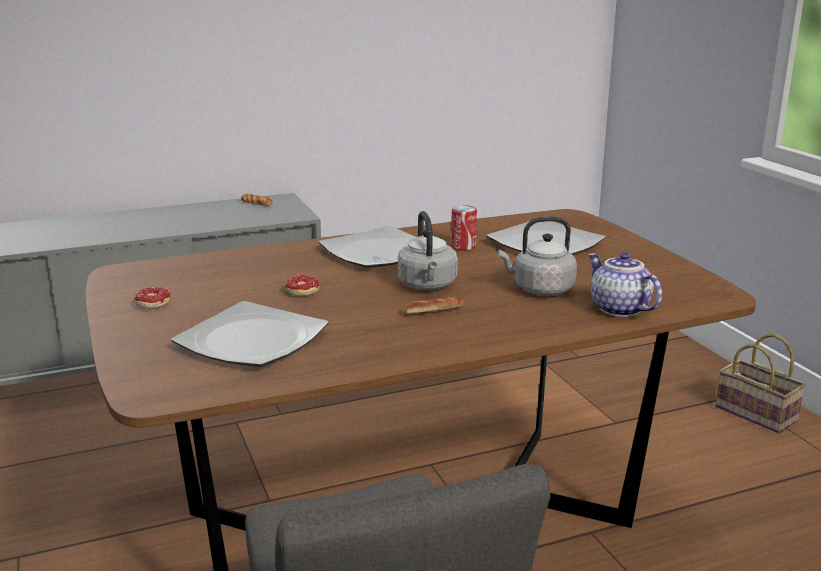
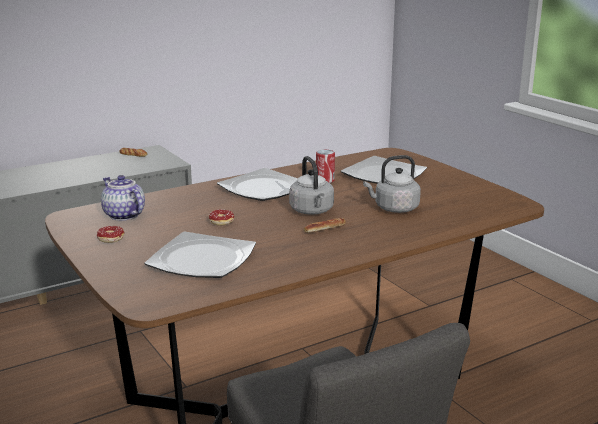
camera: 10 degrees left, 0 degrees up
teapot [588,252,662,317] -> teapot moved to [101,175,145,221]
basket [715,334,806,433] -> none

